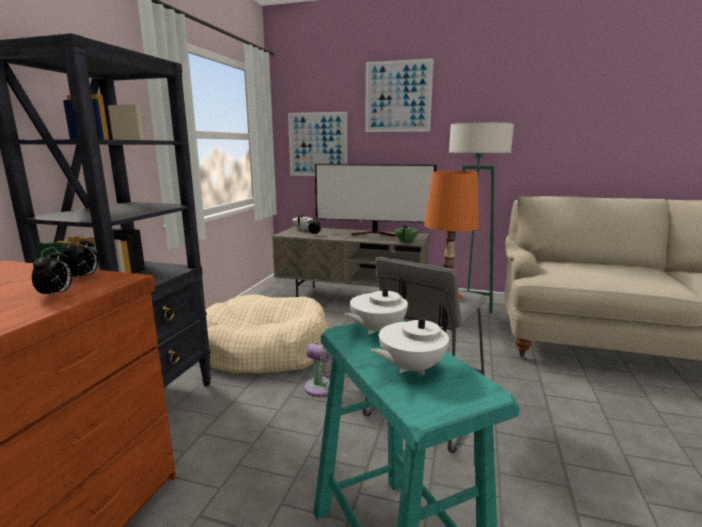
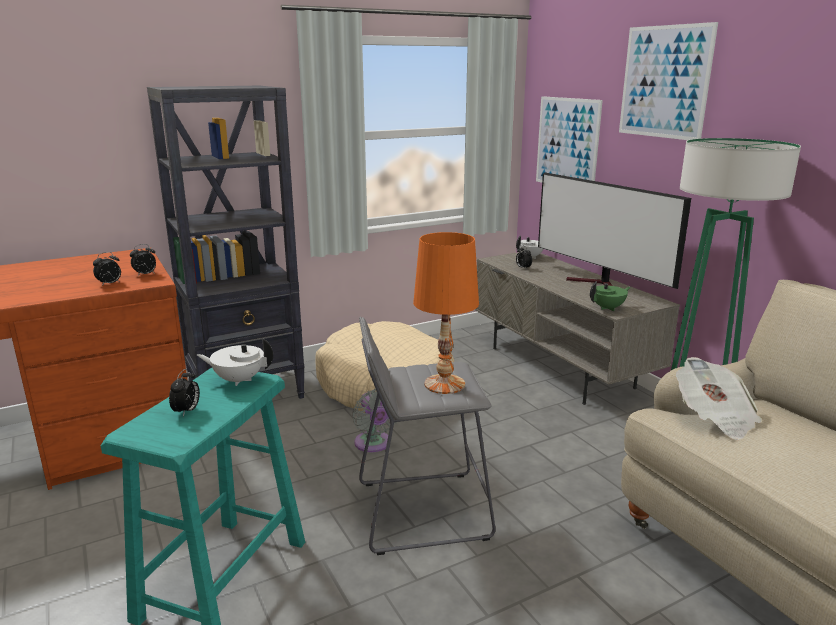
camera: 45 degrees right, 5 degrees up
white teapot [371,304,449,375] -> alarm clock [169,369,200,417]
none -> newspaper [676,357,762,440]

